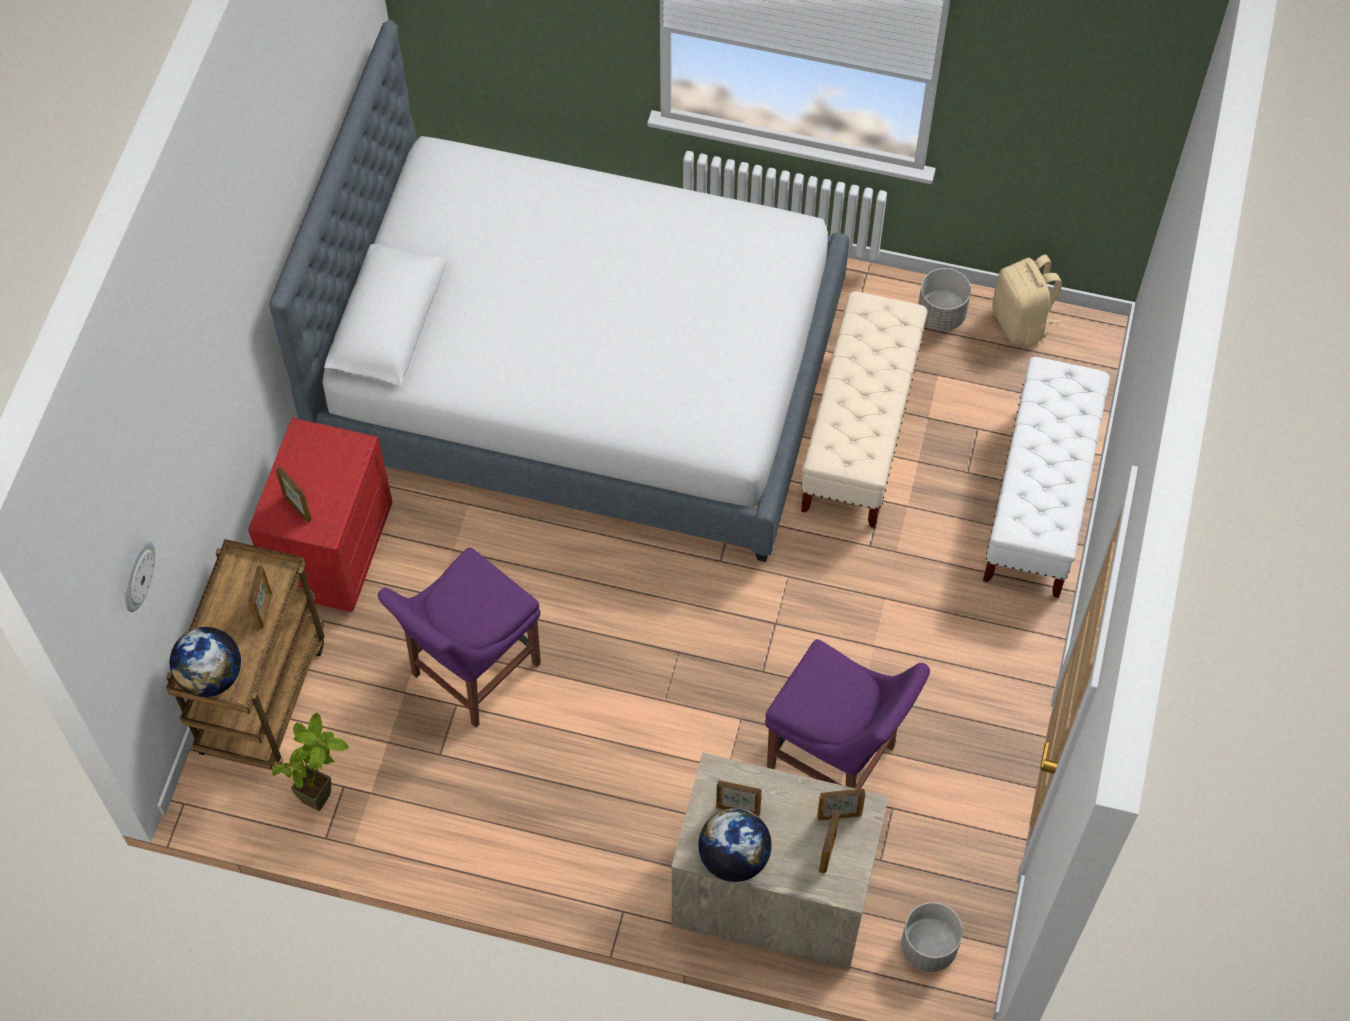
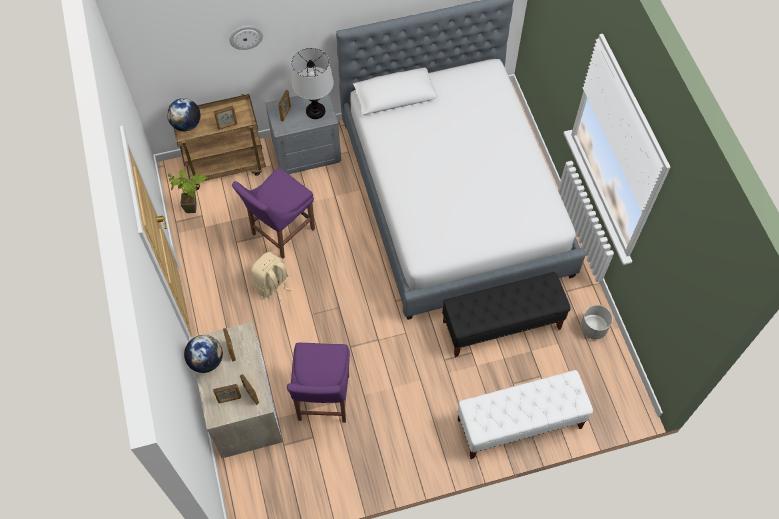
camera: 60 degrees right, 0 degrees up
wall clock [125,541,155,612] -> wall clock moved to [229,26,263,50]
red nightstand [248,418,392,612] -> grey nightstand [265,94,341,174]
purple chair [378,547,541,728] -> purple chair turned 60 degrees counterclockwise [232,168,315,259]
beige bench [801,292,927,528] -> black bench [442,272,571,357]
grey planter [901,902,963,972] -> none
beige backpack [992,255,1062,346] -> beige backpack moved to [251,252,293,301]
none -> table lamp [291,48,334,119]

